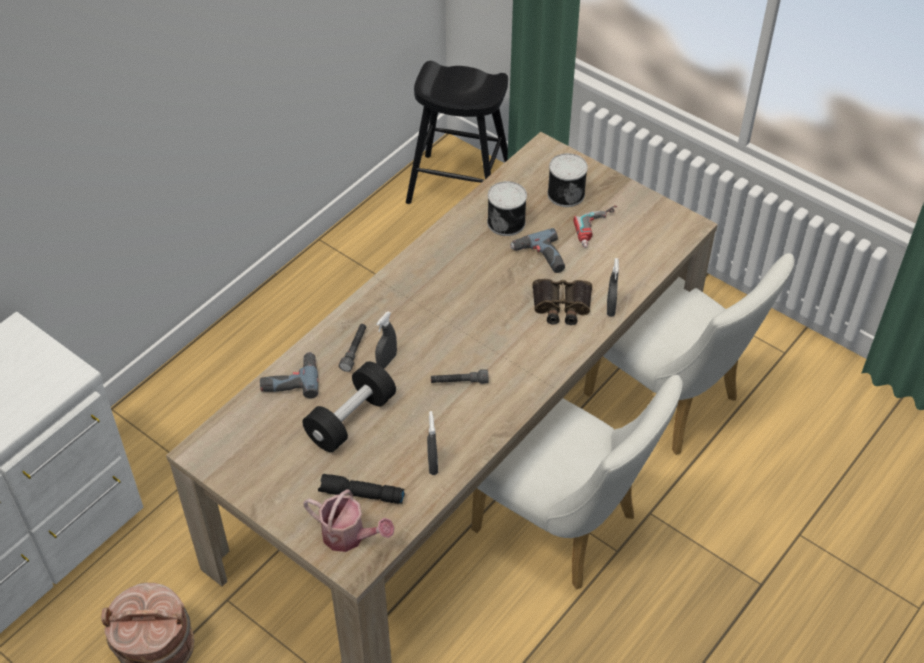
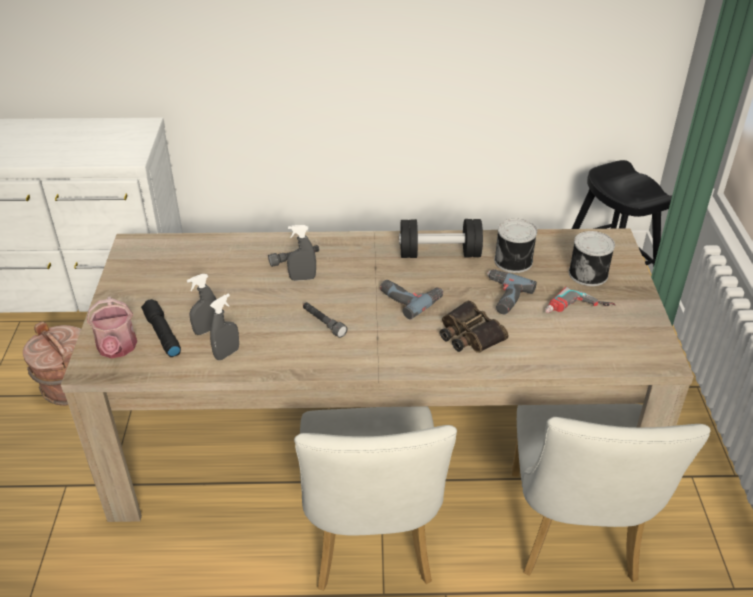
camera: 50 degrees right, 10 degrees down
power drill [260,352,318,398] -> power drill moved to [380,280,443,320]
black dumbbell [302,361,396,452] -> black dumbbell moved to [399,219,483,258]
grey spray bottle [607,258,619,317] -> grey spray bottle moved to [187,274,217,335]

